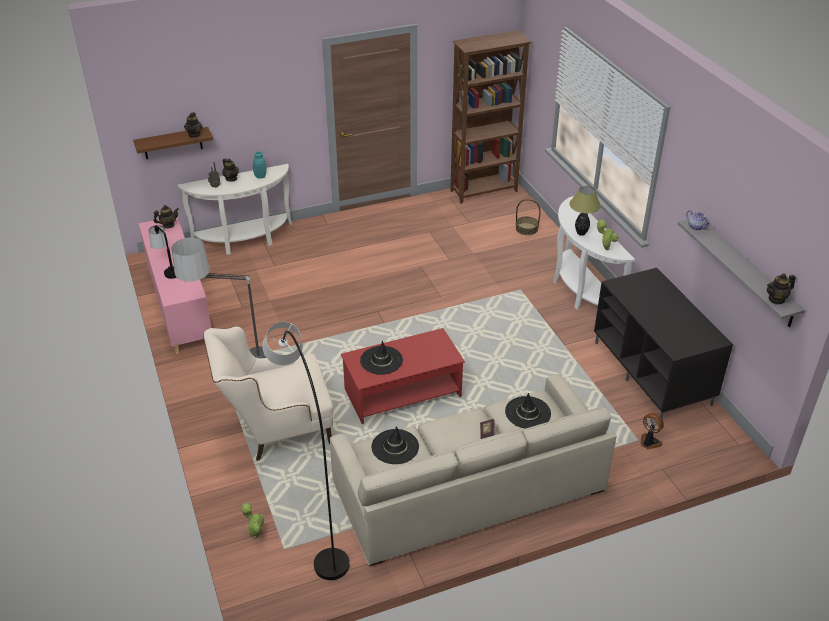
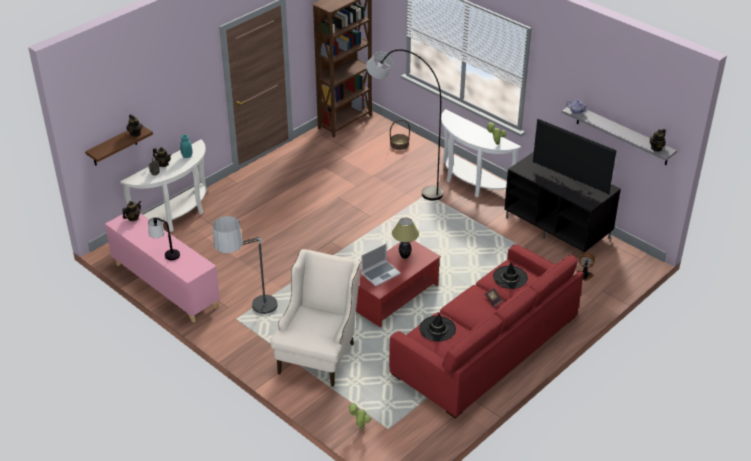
camera: 25 degrees left, 0 degrees up
beige armchair [203,326,333,461] -> beige armchair turned 150 degrees clockwise [271,249,361,387]
grey floor lamp [262,322,349,580] -> grey floor lamp moved to [366,49,443,201]
beige sofa [330,374,617,566] -> red sofa [389,244,584,418]
black hat [360,341,403,375] -> laptop [361,243,401,286]
table lamp [569,186,601,236] -> table lamp moved to [392,218,419,259]
none -> television [533,119,617,194]

